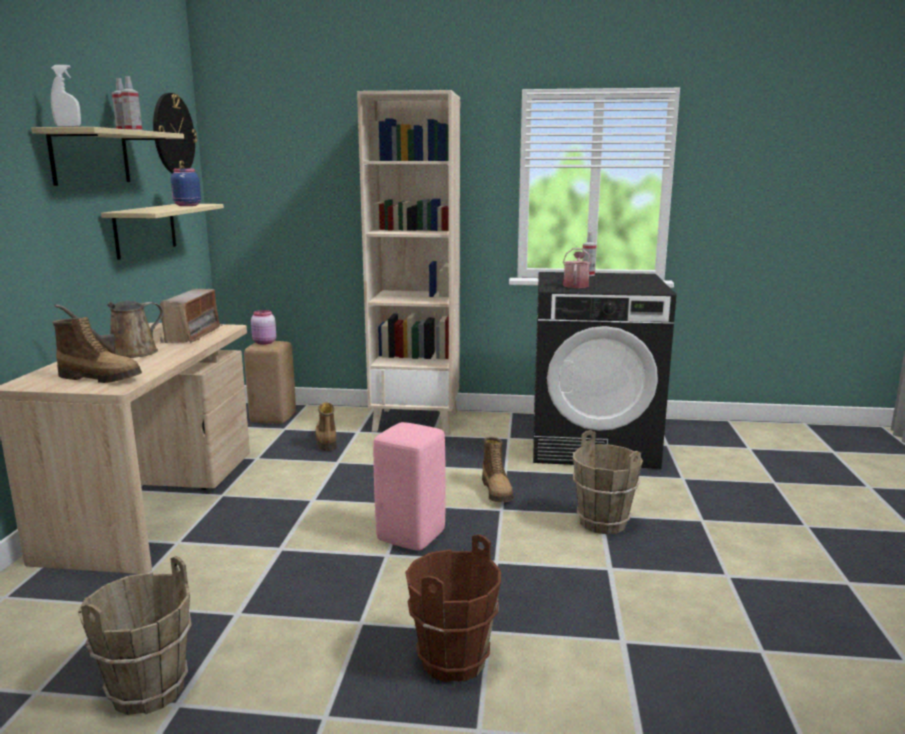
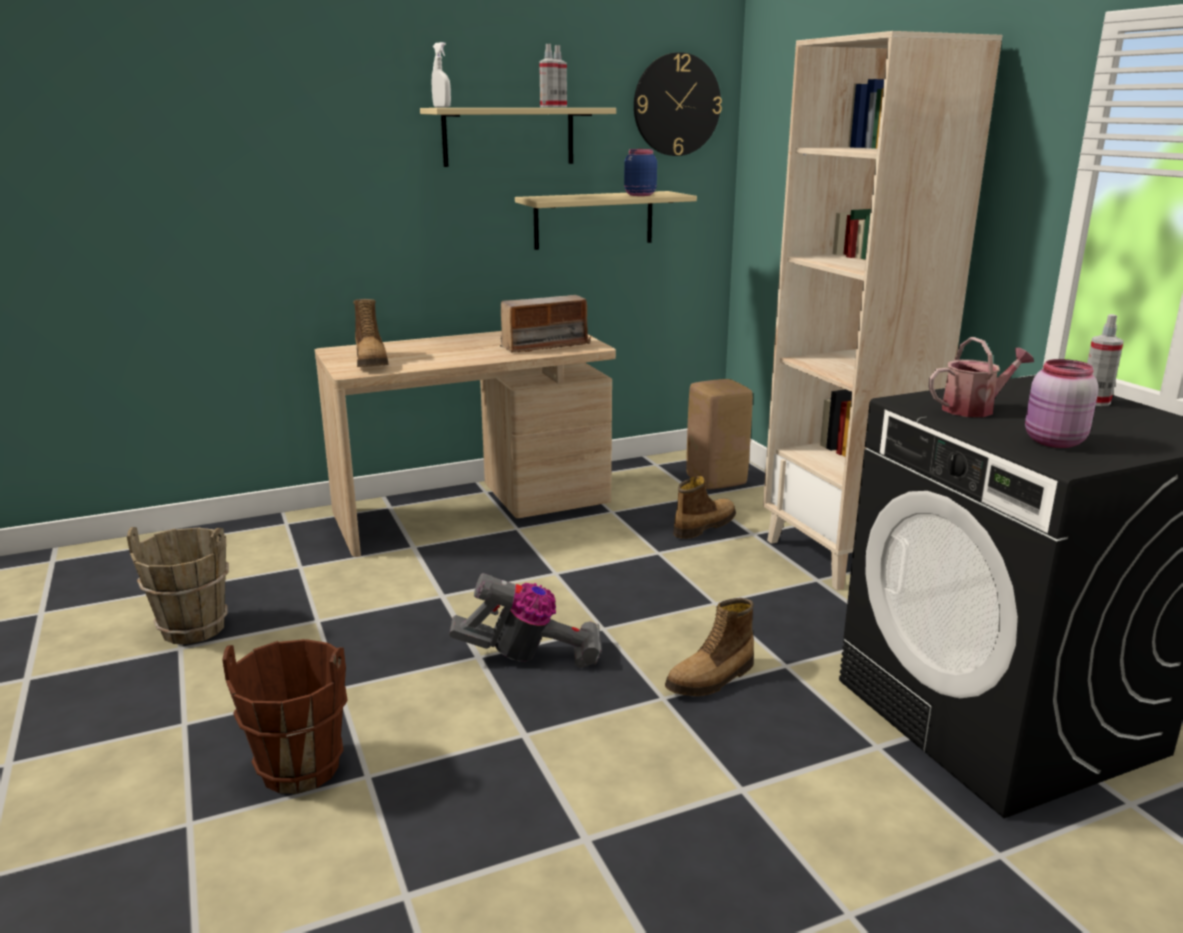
camera: 60 degrees right, 5 degrees up
brown watering can [54,301,164,358] -> none
pink jar [251,310,276,345] -> pink jar moved to [1025,359,1099,448]
pink stool [373,422,446,551] -> vacuum cleaner [449,573,602,668]
brown bucket [573,430,643,534] -> none

